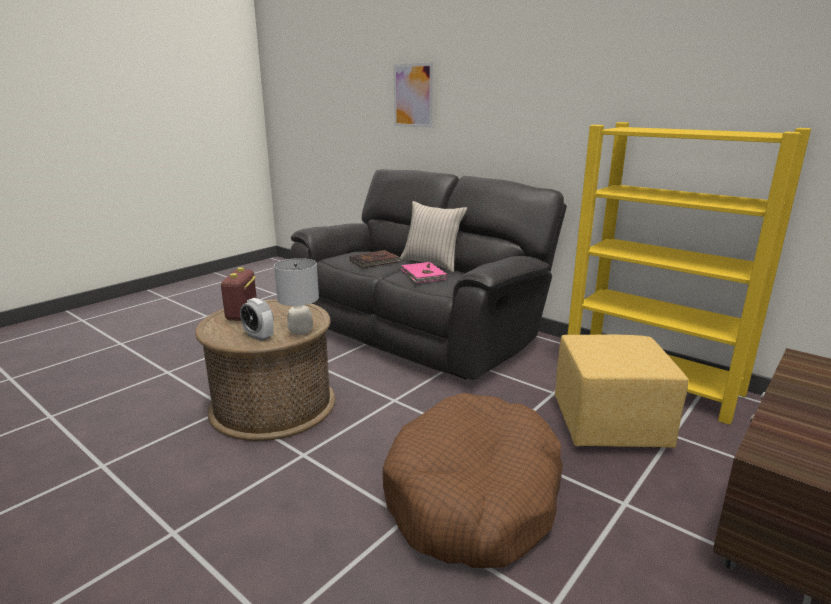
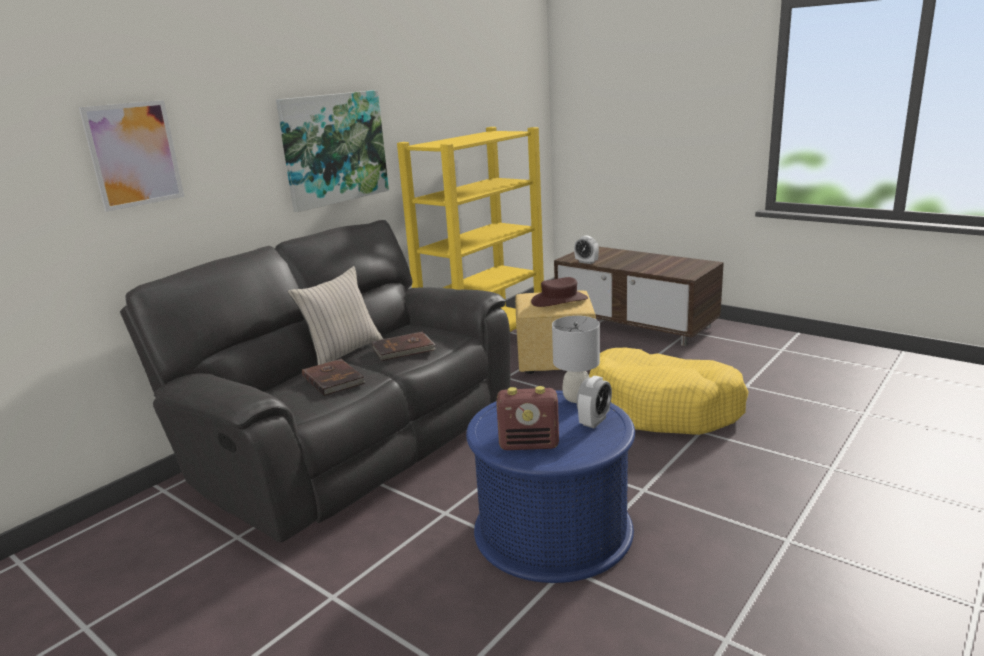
camera: 90 degrees left, 0 degrees up
brown coffee table [195,300,335,441] -> blue coffee table [466,390,635,583]
brown dog bed [383,393,563,568] -> yellow dog bed [589,348,749,435]
pink book [401,262,447,283] -> brown book [372,332,435,361]
none -> picture [276,90,389,212]
none -> brown hat [531,277,588,307]
none -> alarm clock [574,236,599,264]

